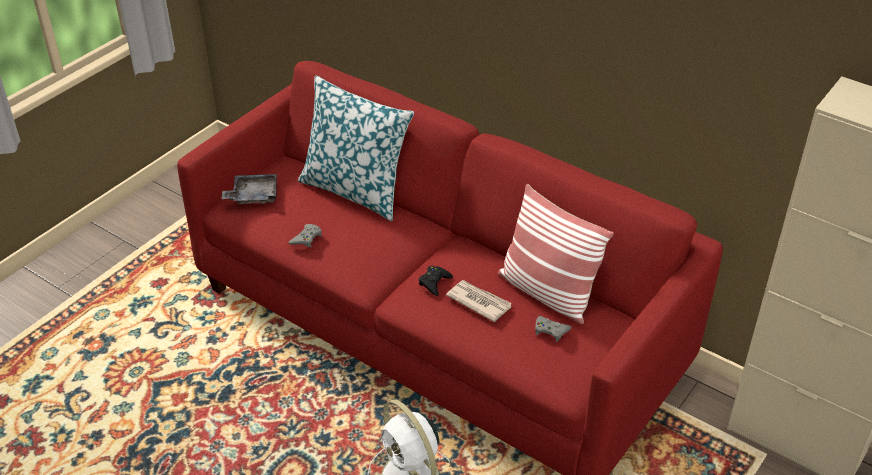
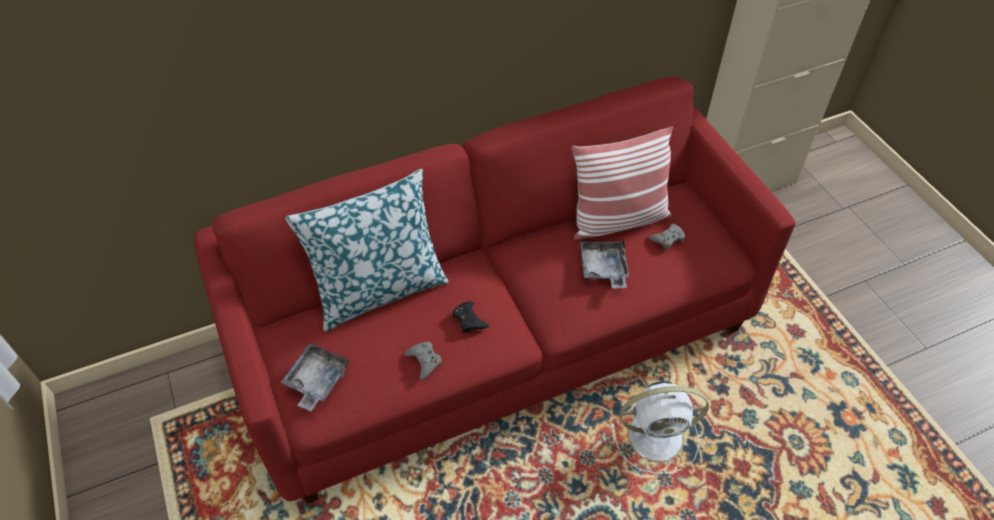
camera: 60 degrees left, 10 degrees up
black game controller [419,266,453,296] -> black game controller moved to [453,301,489,333]
newspaper [446,280,512,322] -> grey tray [580,240,629,288]

